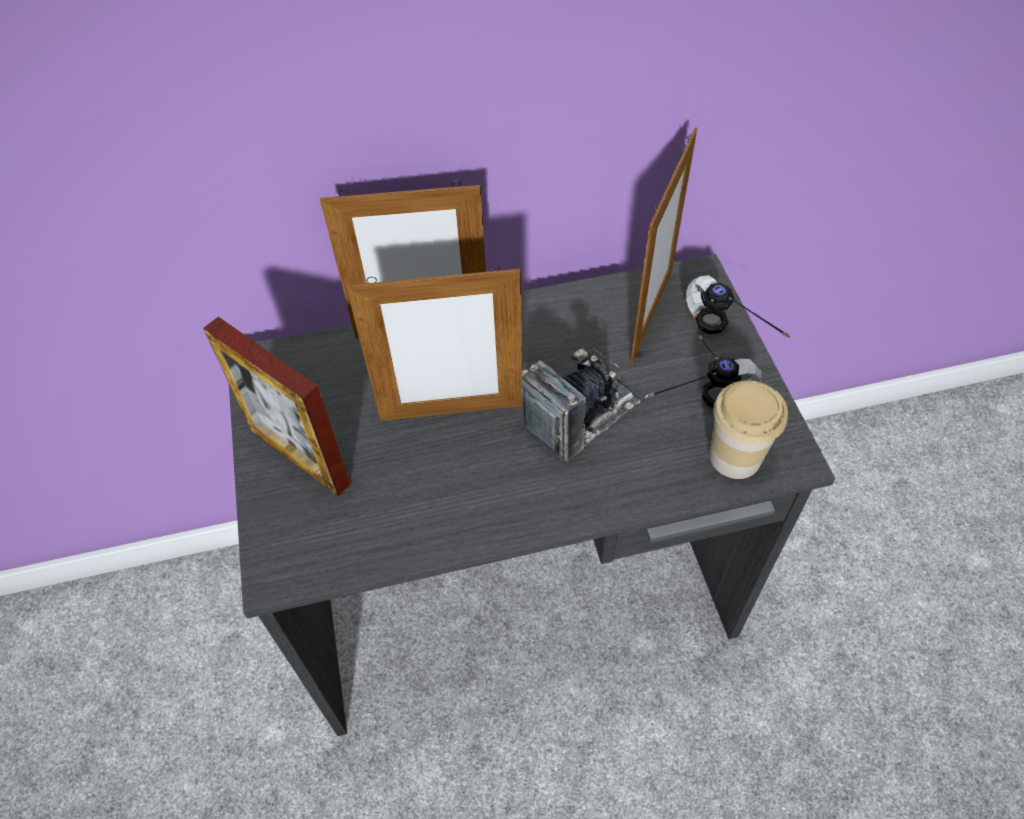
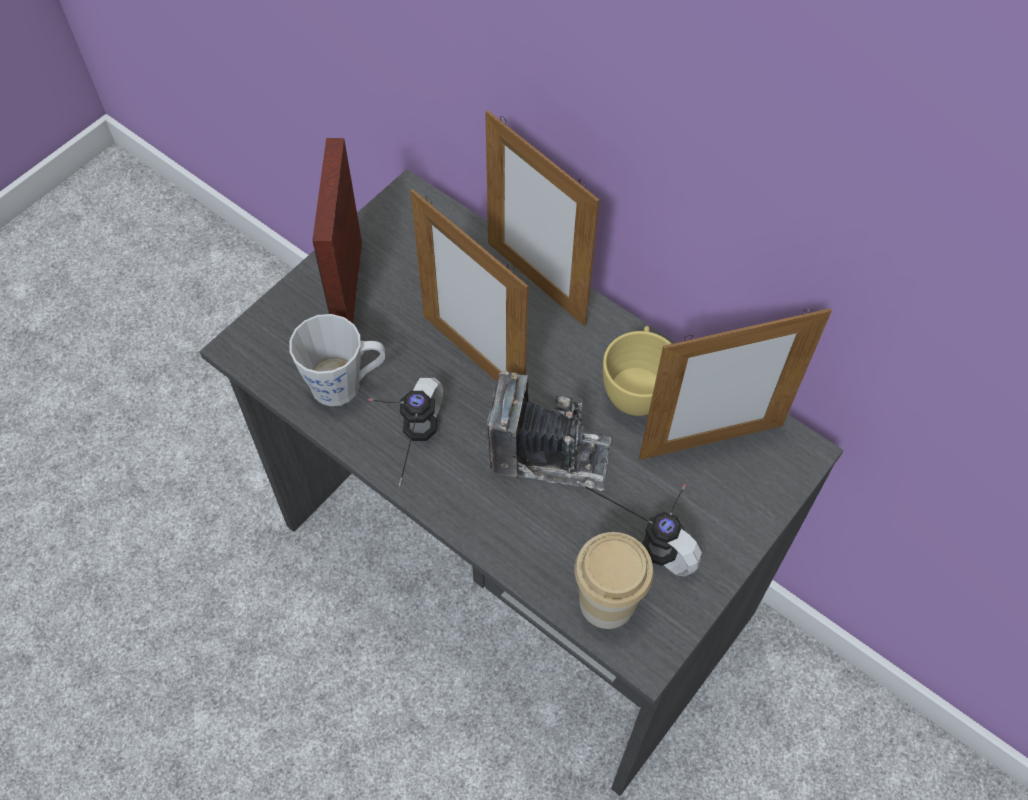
camera: 50 degrees right, 5 degrees up
headphones [686,275,791,338] -> headphones moved to [368,377,443,488]
none -> grey mug [289,314,385,406]
none -> yellow cup [603,326,671,416]

